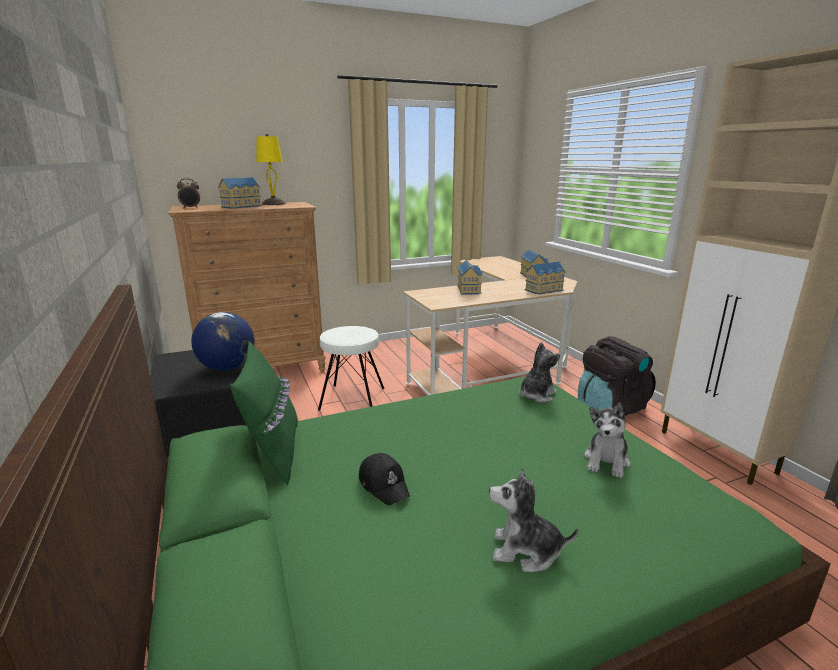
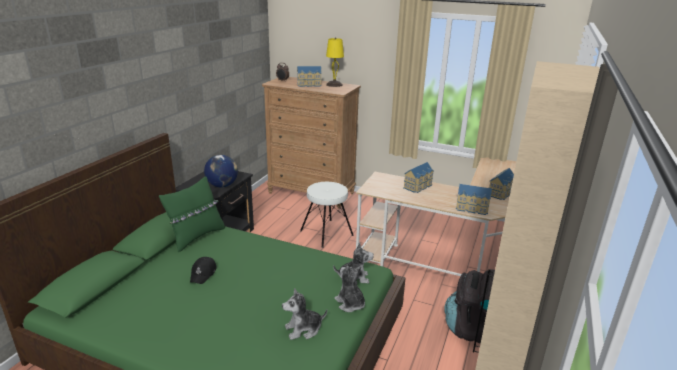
camera: 45 degrees right, 5 degrees up
plush toy [489,467,578,572] -> plush toy moved to [334,266,365,312]

